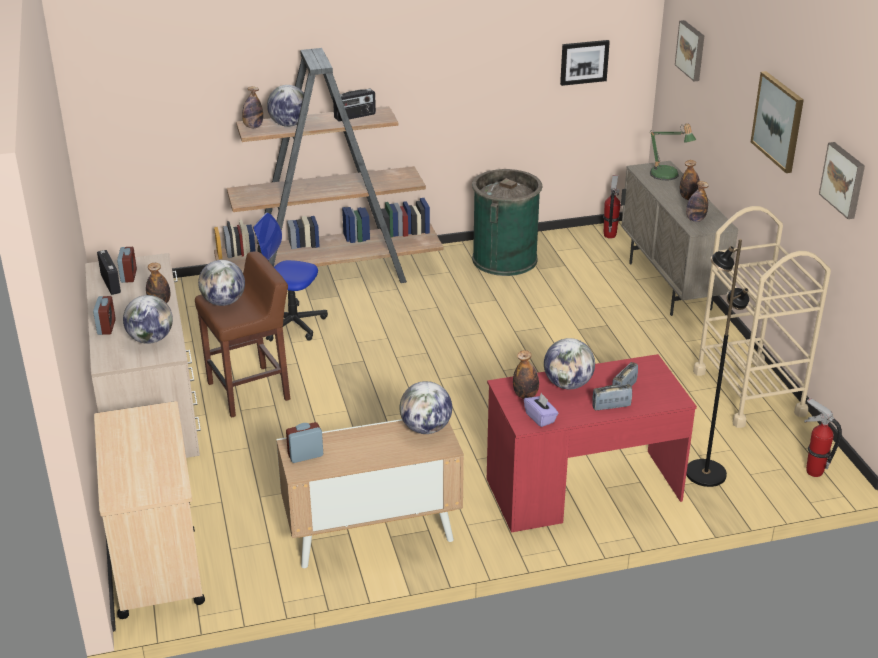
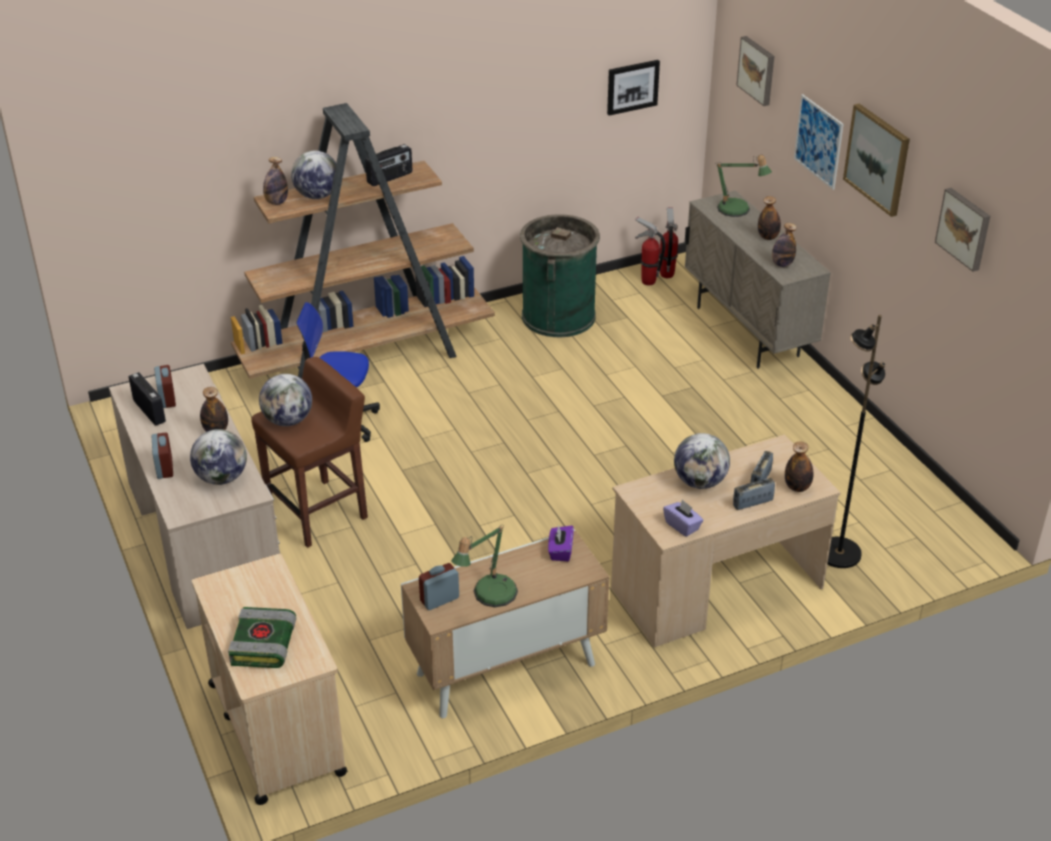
camera: 10 degrees left, 5 degrees up
globe [400,381,452,434] -> purple tissue box [548,525,574,561]
red desk [487,354,697,533] -> beige desk [611,434,841,647]
bottle [513,350,539,399] -> bottle moved to [785,441,813,492]
beige cart [693,206,831,428] -> none
fire extinguisher [804,398,842,477] -> fire extinguisher moved to [635,217,666,285]
none -> book [228,607,296,668]
none -> table lamp [451,524,518,607]
none -> picture [794,94,844,190]

